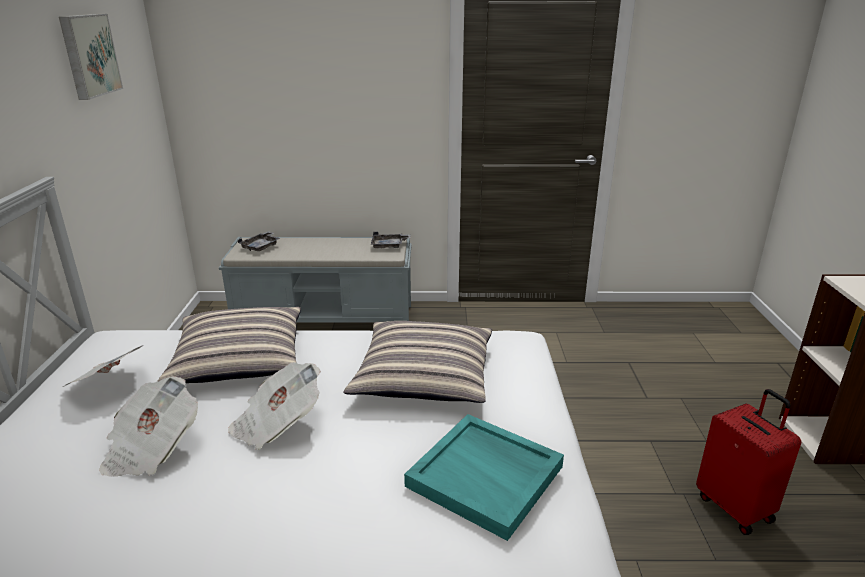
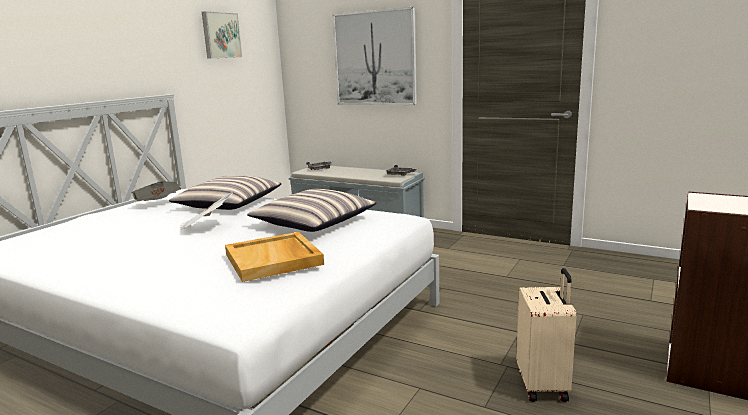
camera: 30 degrees right, 10 degrees down
newspaper [99,376,198,477] -> none
turquoise tray [404,414,564,541] -> beige tray [225,232,324,282]
red suitcase [696,389,801,535] -> beige suitcase [516,268,576,402]
none -> picture [332,7,417,105]

